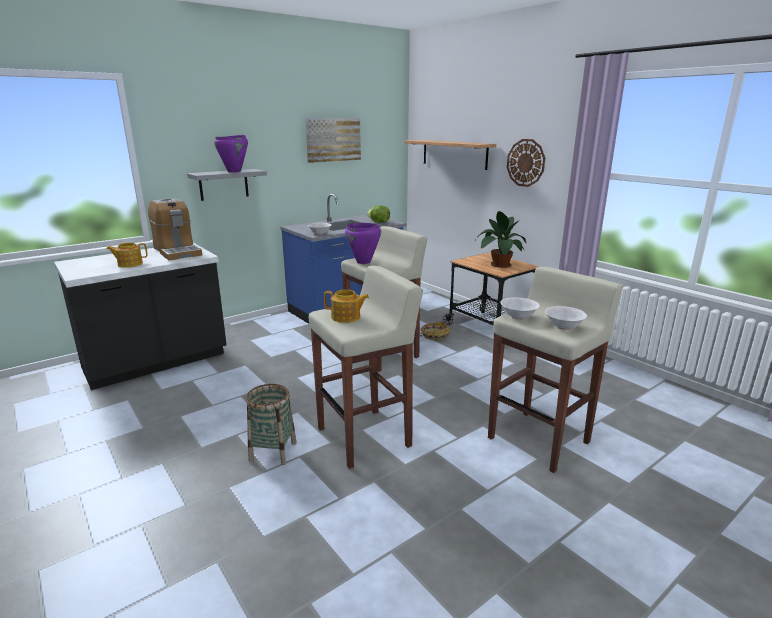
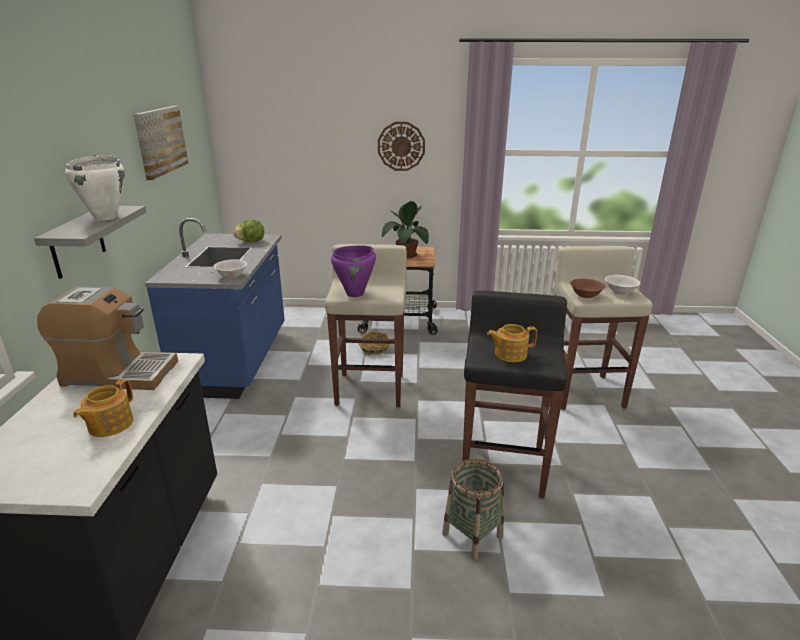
camera: 50 degrees left, 5 degrees up
purple cooking pot [214,135,248,172] -> white cooking pot [65,155,125,220]
beige stool [309,266,423,469] -> black stool [462,291,567,499]
teapot [324,290,369,323] -> teapot turned 150 degrees counterclockwise [487,324,537,362]
shelf [404,140,496,170] -> none
white bowl [500,297,540,320] -> brown bowl [570,278,605,299]

